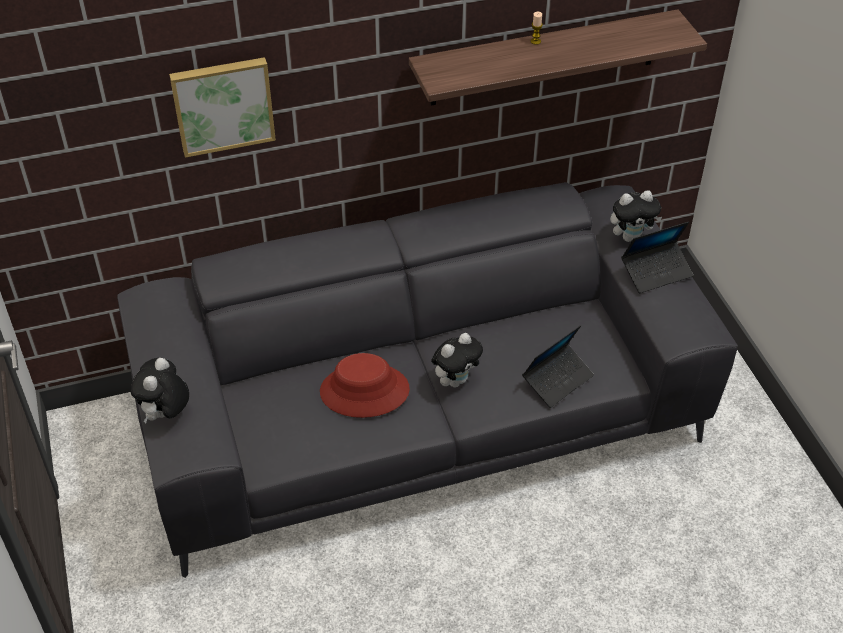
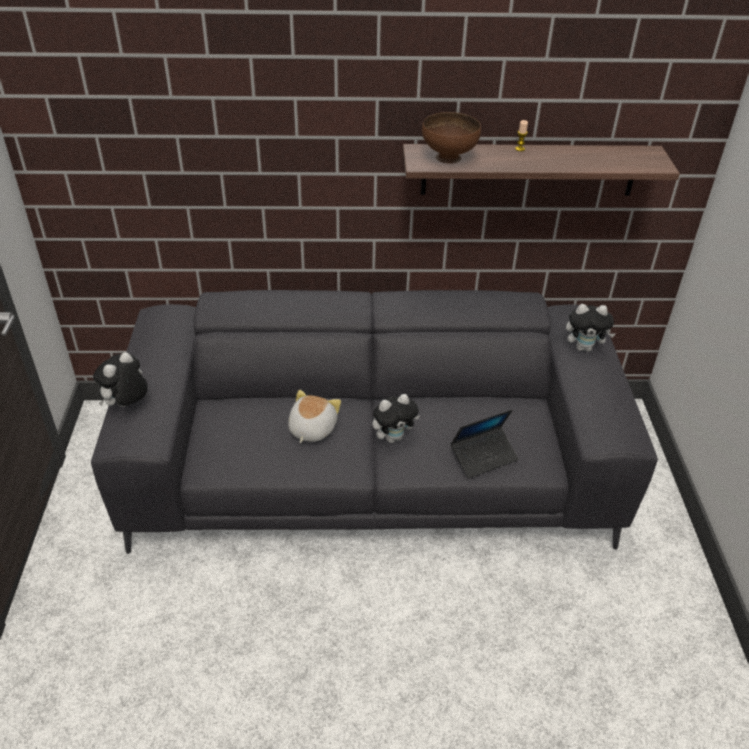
camera: 15 degrees right, 5 degrees down
picture [169,57,276,158] -> none
red hat [320,353,410,418] -> plush toy [288,390,341,443]
laptop [621,222,693,293] -> none
none -> brown bowl [422,112,481,164]

